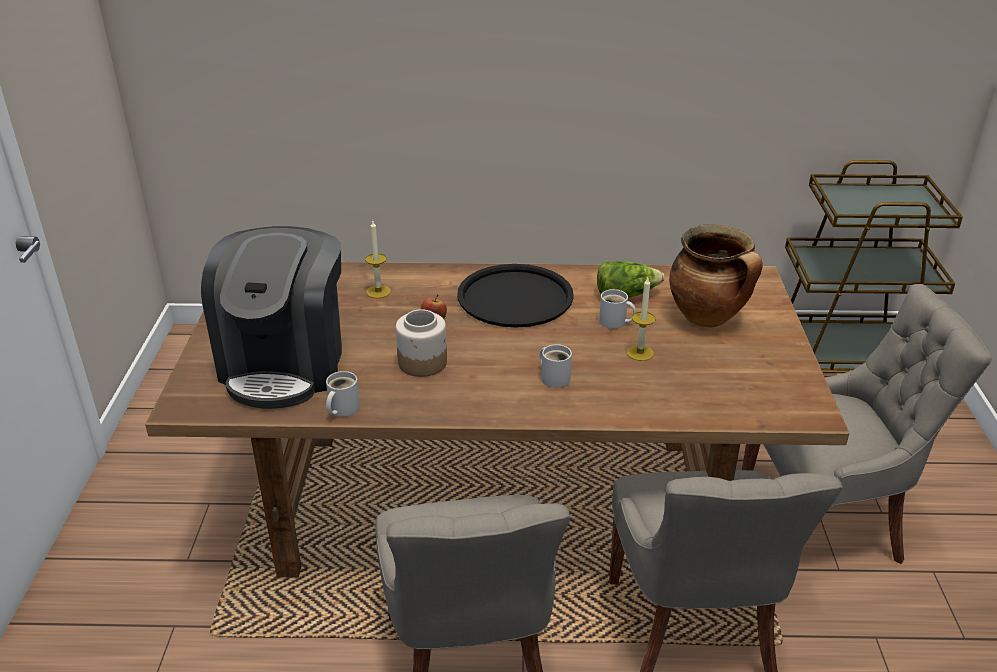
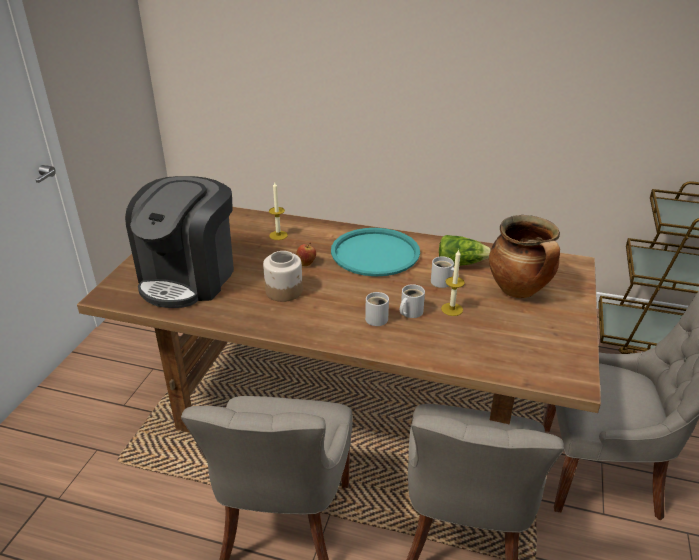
camera: 15 degrees right, 0 degrees up
white mug [326,371,360,417] -> white mug moved to [400,284,425,318]
black tray [457,264,574,328] -> turquoise tray [331,228,420,276]

